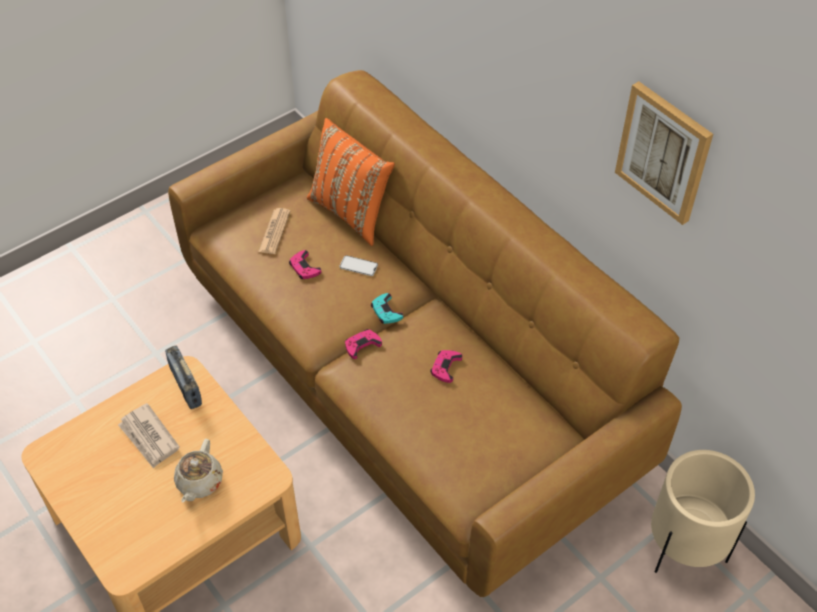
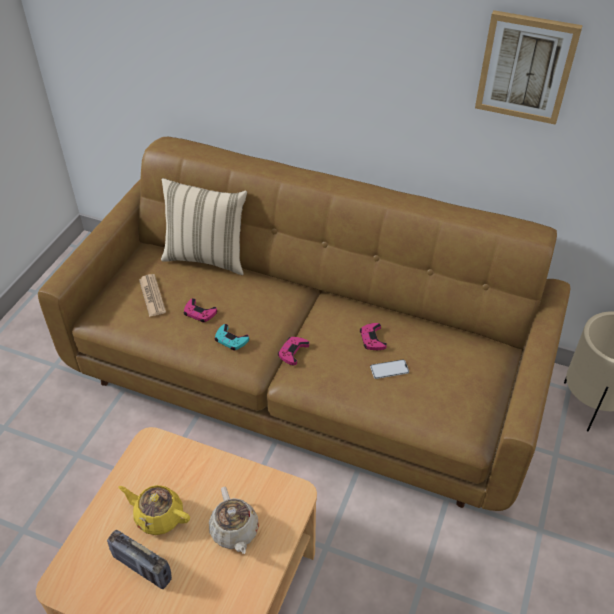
camera: 30 degrees left, 5 degrees down
newspaper [118,403,180,469] -> yellow teapot [118,485,190,535]
radio [165,346,202,409] -> radio moved to [107,530,172,589]
orange pillow [307,118,395,246] -> beige pillow [161,178,247,275]
phone [339,255,378,276] -> phone moved to [370,359,409,379]
turquoise game controller [371,293,403,324] -> turquoise game controller moved to [214,324,249,350]

